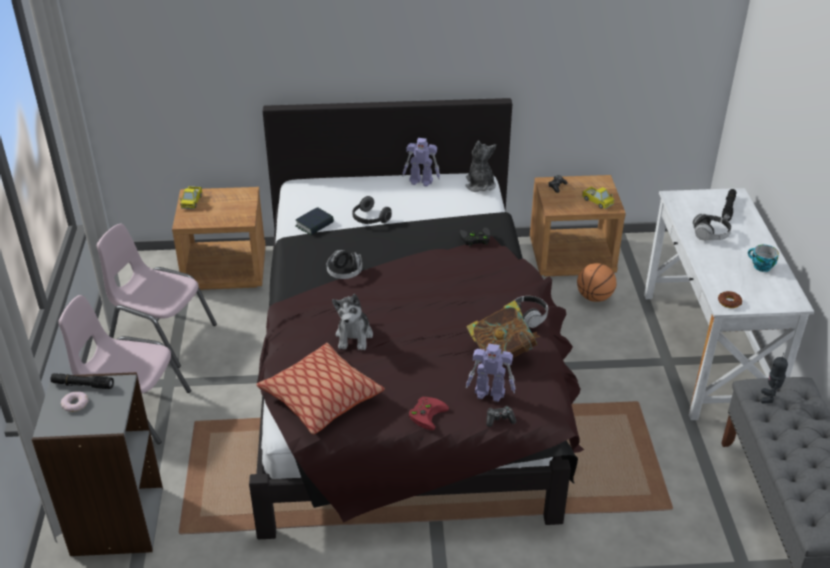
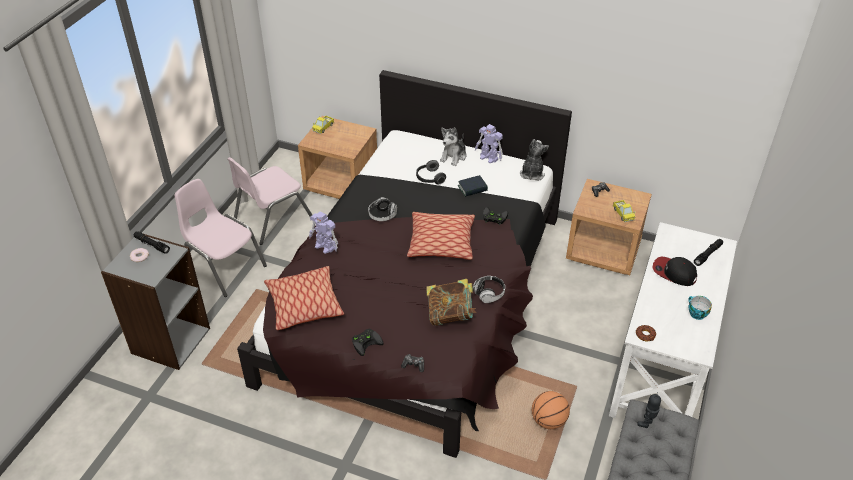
camera: 25 degrees right, 5 degrees up
pink chair [97,224,217,368] -> pink chair turned 90 degrees counterclockwise [228,157,312,245]
book [295,207,334,235] -> book moved to [458,175,488,197]
plush toy [332,294,373,350] -> plush toy moved to [440,127,467,166]
red game controller [409,397,449,430] -> black game controller [352,328,384,356]
toy robot [466,343,515,402] -> toy robot moved to [309,211,338,254]
basketball [577,263,616,302] -> basketball moved to [532,391,570,429]
headphones [693,214,732,240] -> cap [652,256,697,286]
none -> pillow [407,212,475,260]

